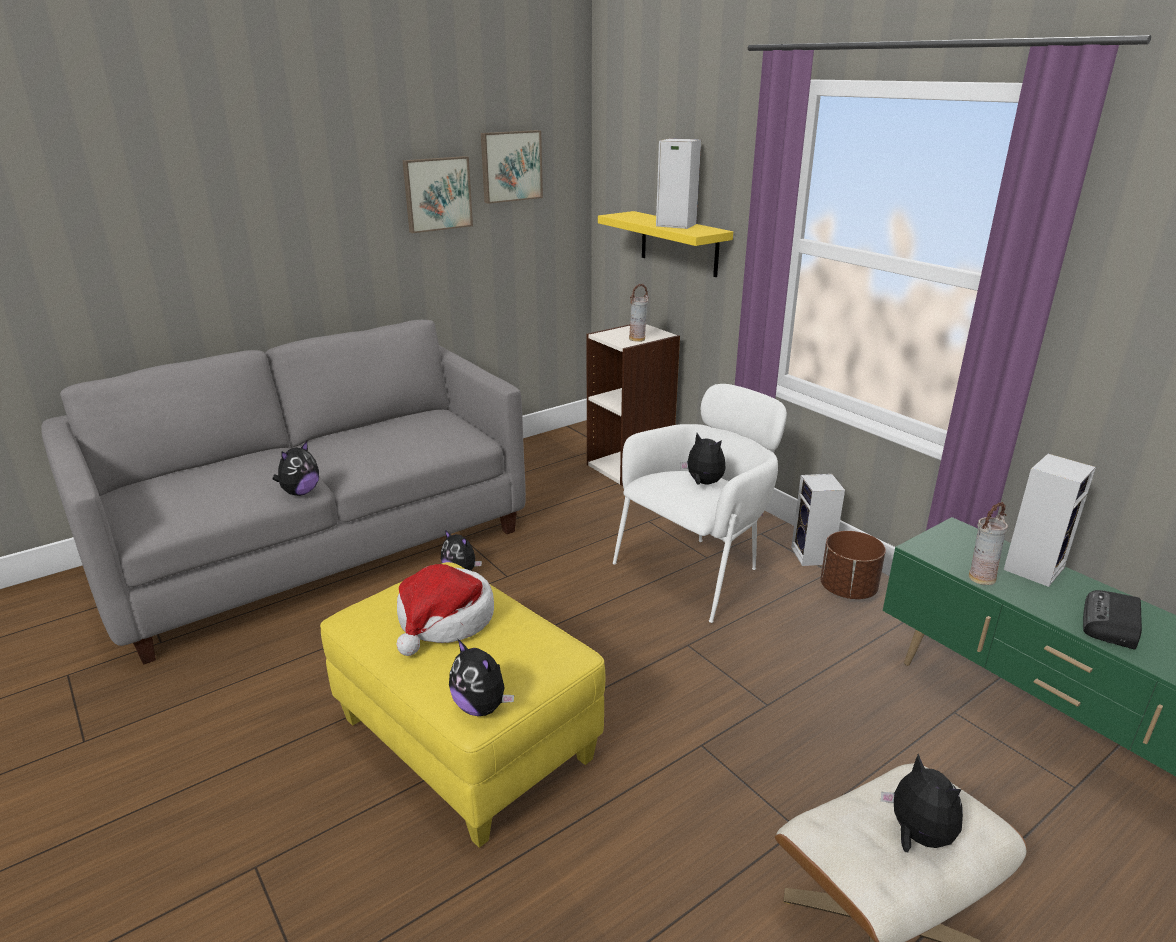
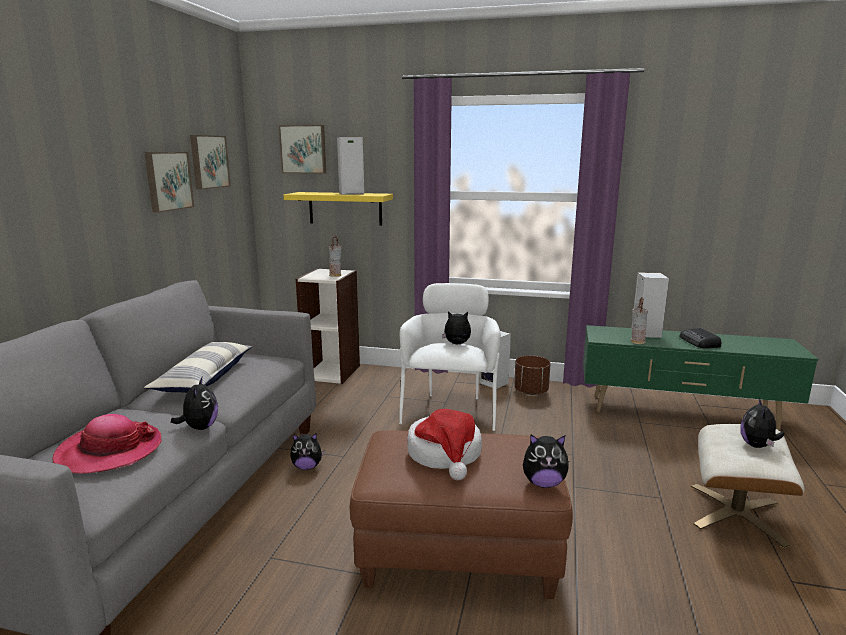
camera: 40 degrees left, 10 degrees down
yellow ottoman [320,562,605,848] -> brown ottoman [350,430,573,599]
plush toy [881,754,963,852] -> plush toy turned 90 degrees counterclockwise [740,398,784,448]
none -> hat [53,414,162,474]
none -> pillow [144,342,252,393]
none -> picture [278,125,326,174]

